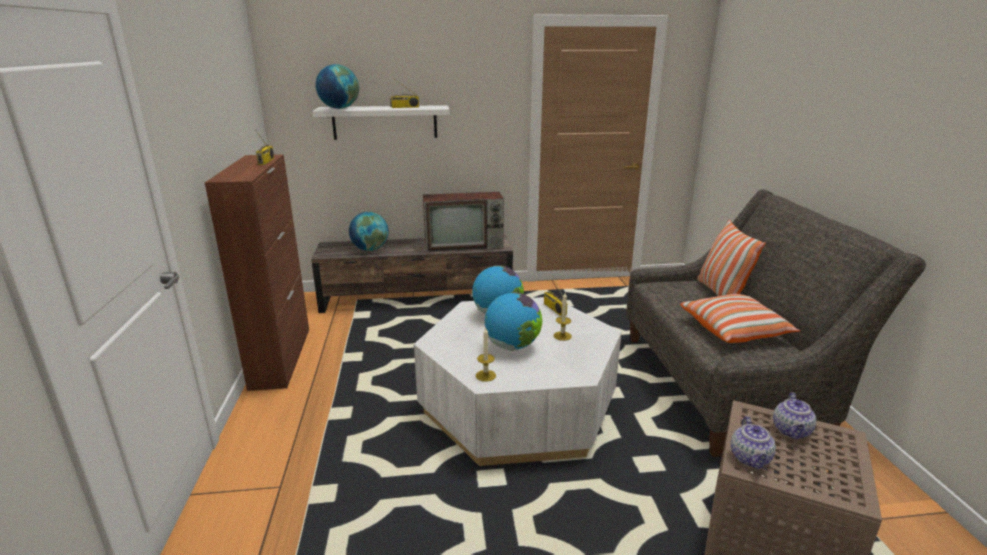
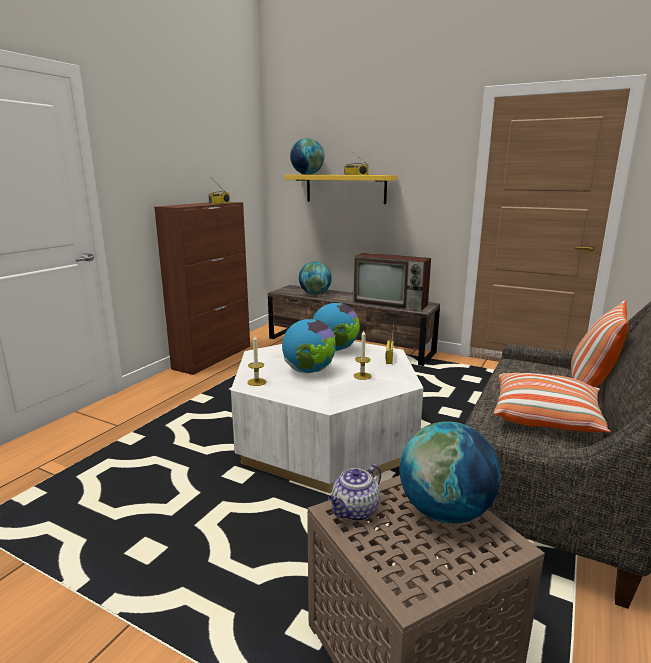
camera: 35 degrees right, 5 degrees down
white shelf [312,105,450,140] -> yellow shelf [284,175,397,204]
teapot [773,392,816,439] -> globe [400,421,501,524]

